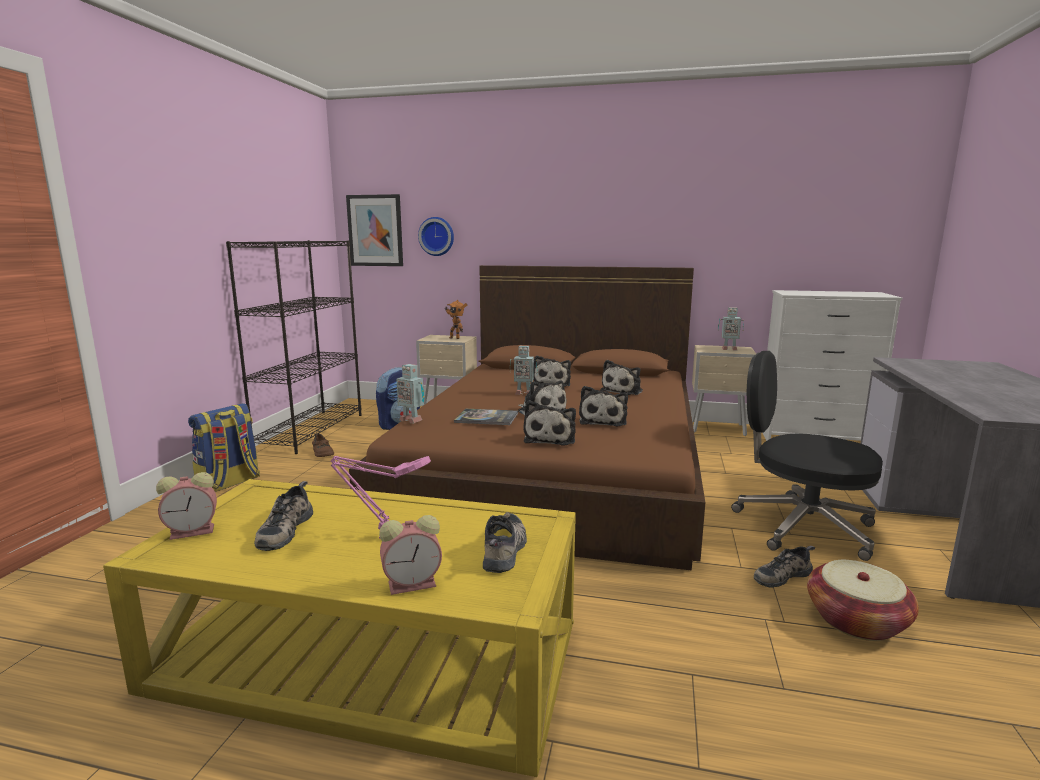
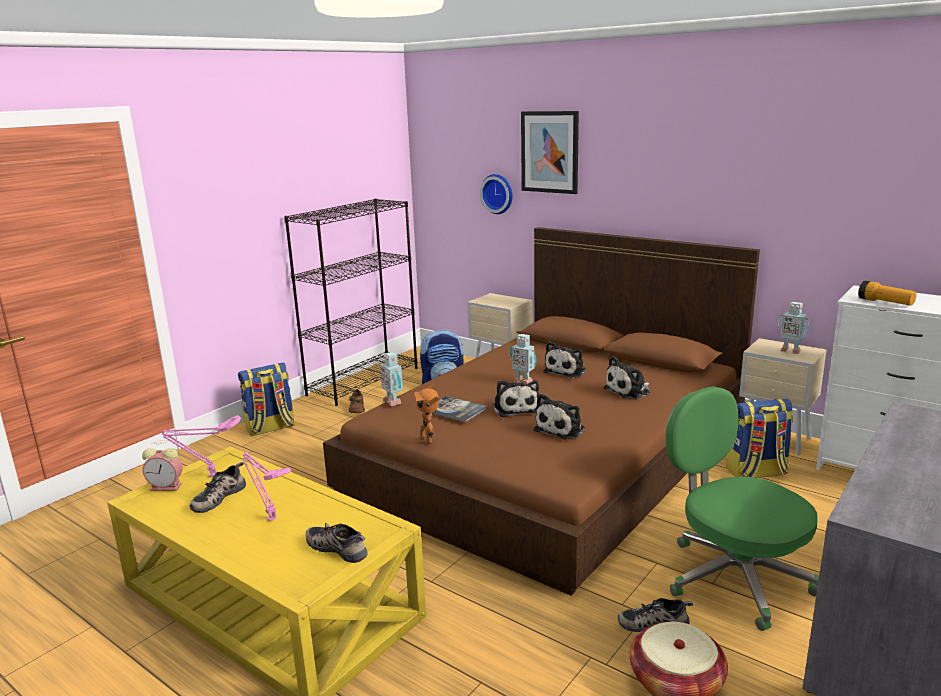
camera: 25 degrees right, 5 degrees up
picture [346,194,403,266] -> picture moved to [521,111,579,194]
alarm clock [379,515,442,595] -> none
toy robot [445,300,467,339] -> toy robot moved to [414,383,439,444]
shoe [483,512,527,573] -> shoe turned 90 degrees counterclockwise [306,523,368,563]
plush toy [523,400,576,446] -> none
black office chair [731,351,883,561] -> green office chair [666,387,819,631]
none -> pink table lamp [162,415,241,477]
none -> backpack [726,399,794,478]
none -> flashlight [858,280,916,306]

